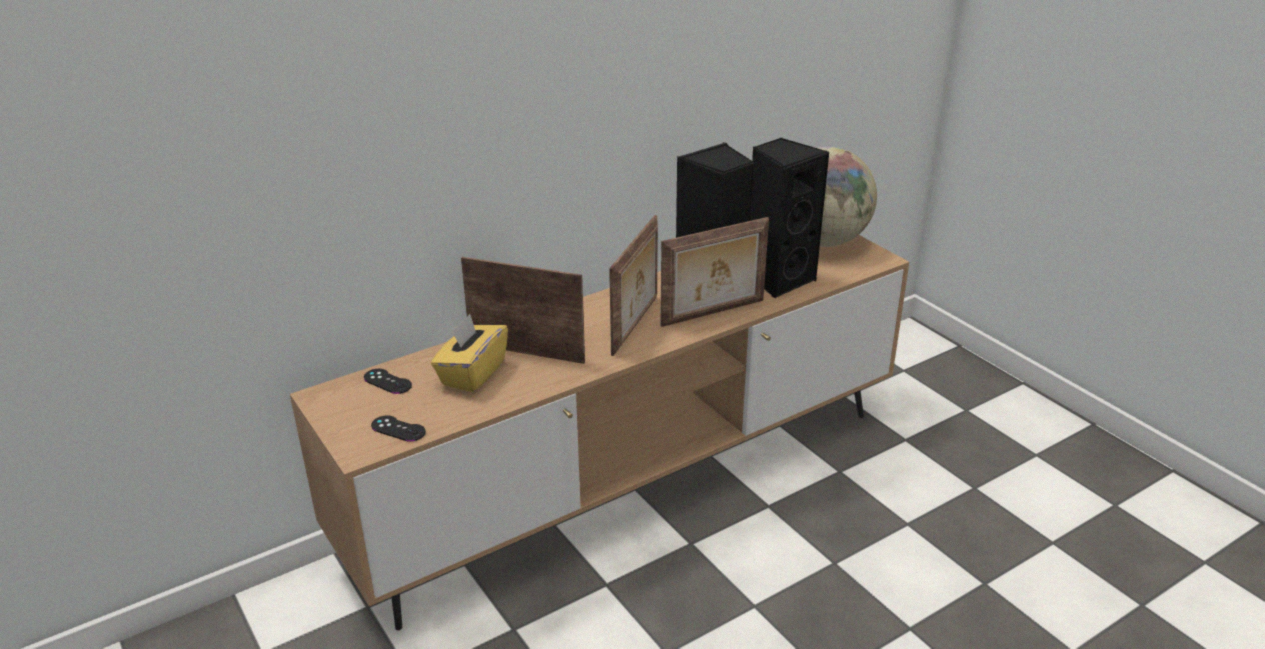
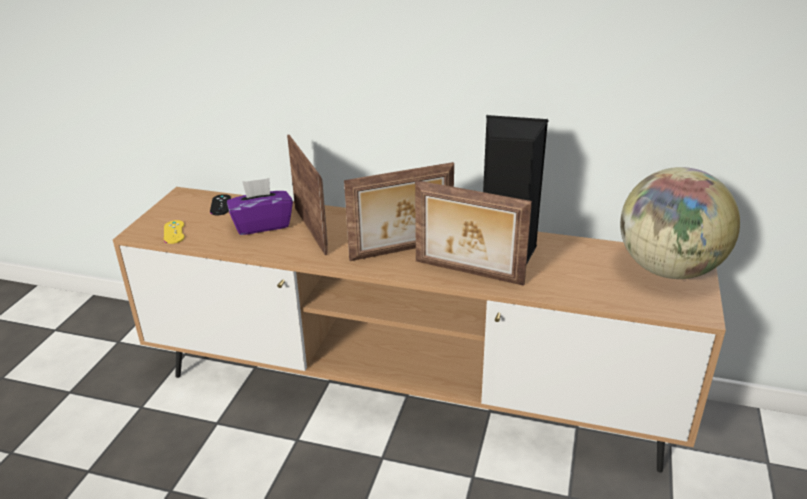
camera: 50 degrees right, 0 degrees up
black game controller [371,416,426,442] -> yellow game controller [164,220,185,244]
yellow tissue box [431,314,508,392] -> purple tissue box [227,178,293,235]
black speaker [750,138,830,299] -> none

